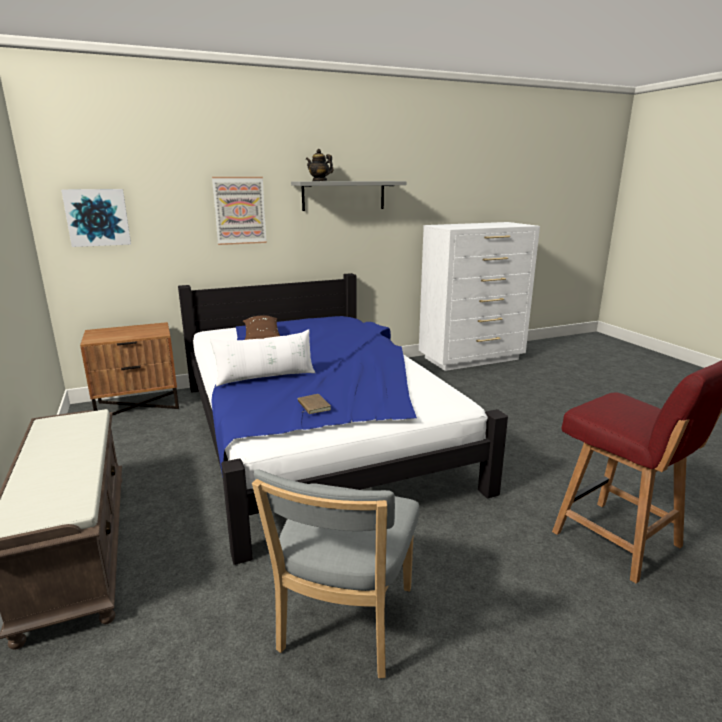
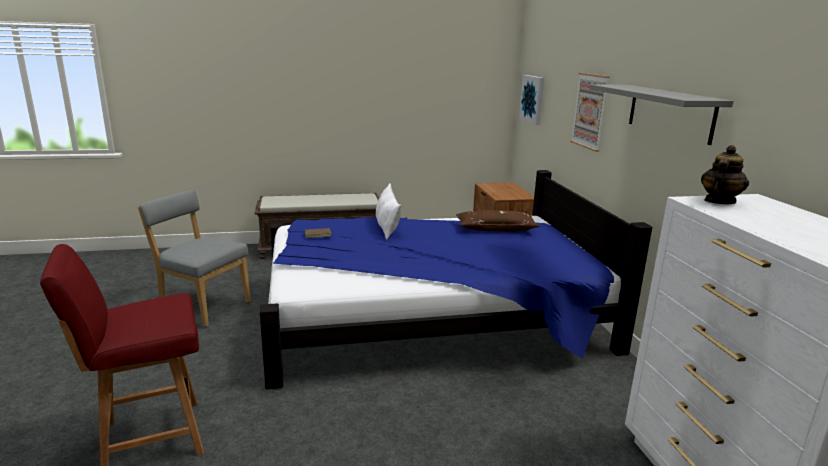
camera: 100 degrees right, 0 degrees up
teapot [306,149,334,181] -> teapot moved to [701,145,749,204]

